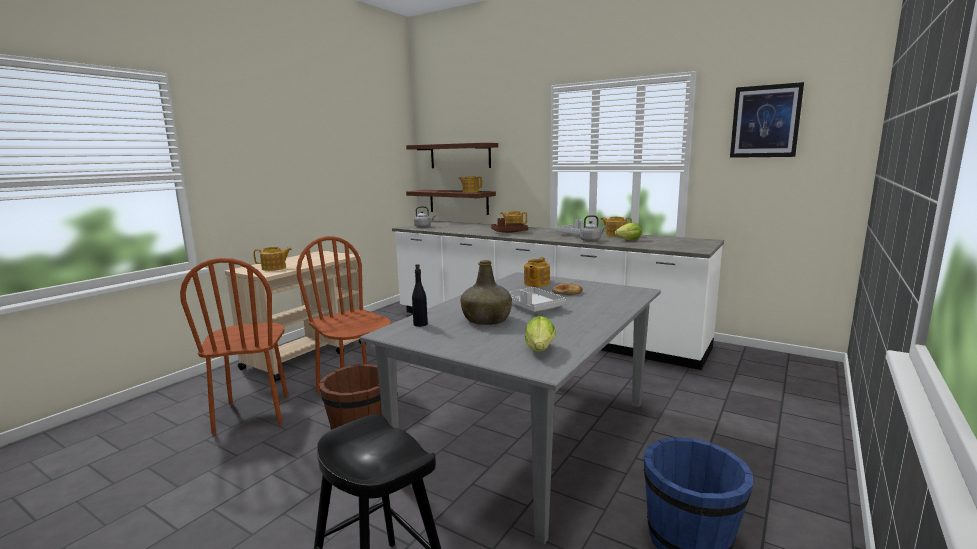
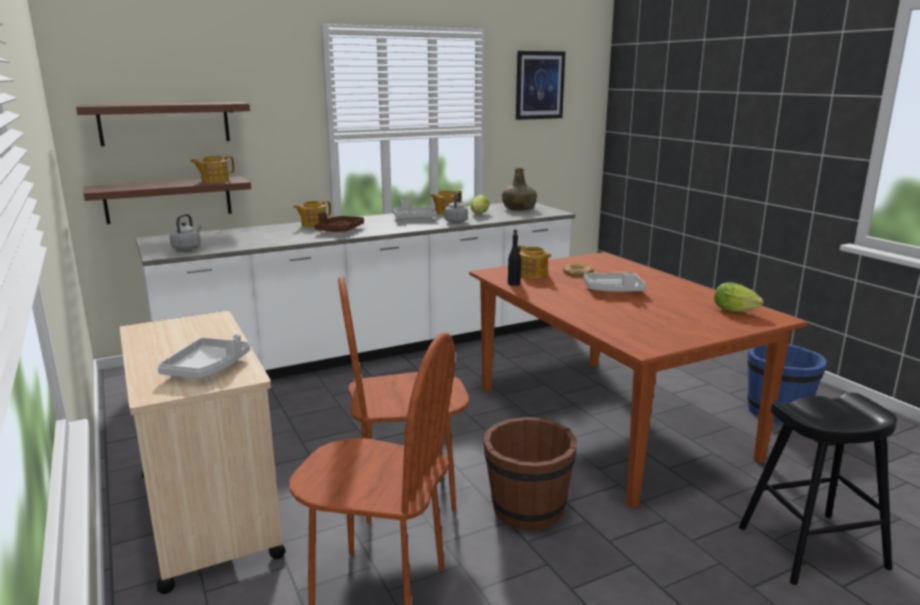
camera: 60 degrees left, 5 degrees up
teapot [253,247,292,271] -> grey tray [158,334,250,378]
grey dining table [360,272,661,545] -> brown dining table [469,252,807,509]
black bottle [412,264,428,327] -> black bottle moved to [508,229,521,286]
green bottle [461,260,512,325] -> green bottle moved to [502,168,537,211]

